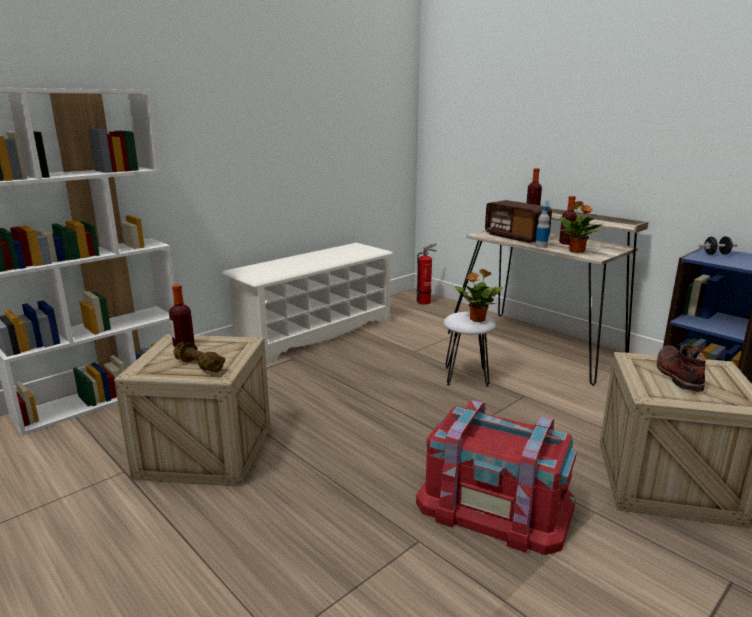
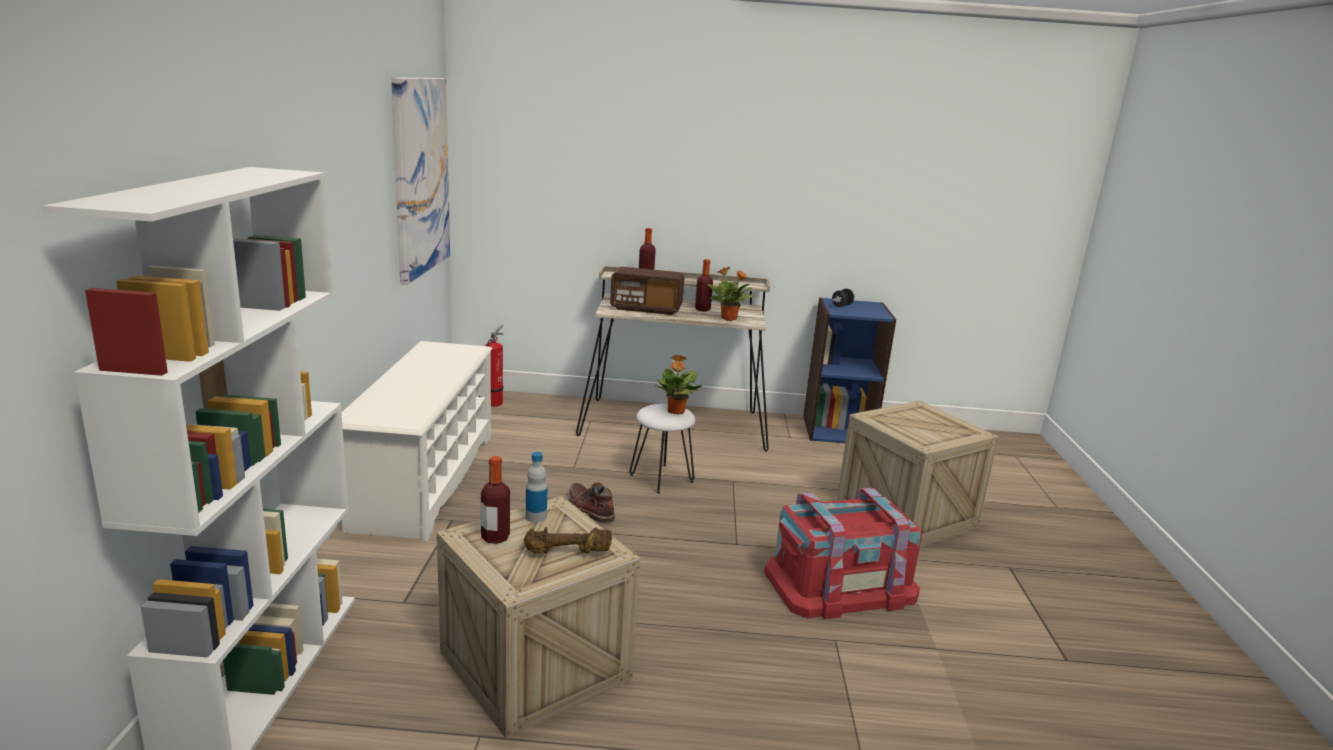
camera: 45 degrees left, 0 degrees up
bottle [535,206,550,248] -> bottle moved to [526,452,548,523]
brown boot [657,344,706,392] -> brown boot moved to [569,482,615,523]
none -> picture [391,77,450,285]

